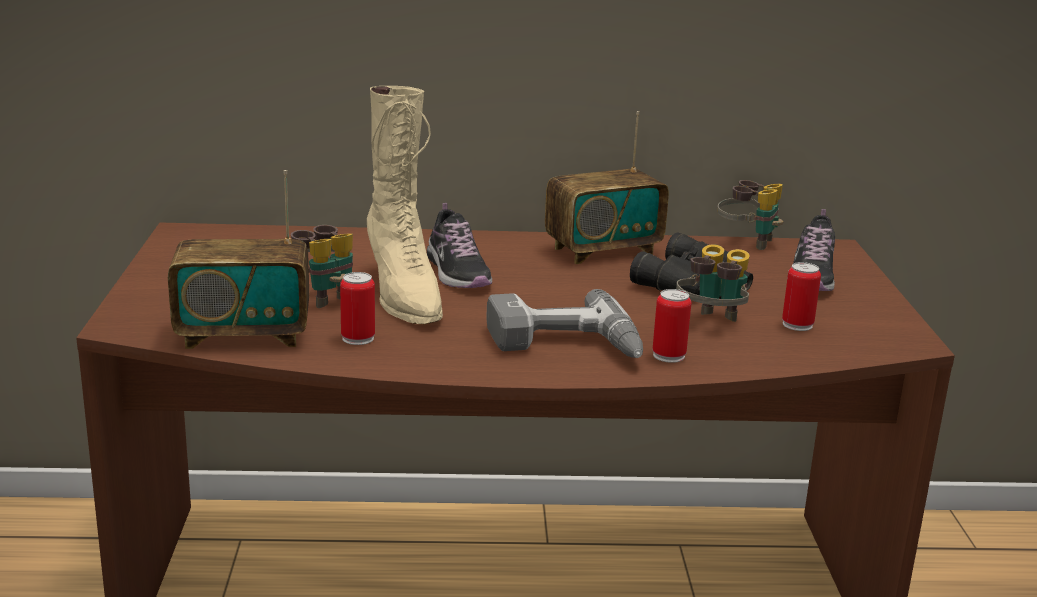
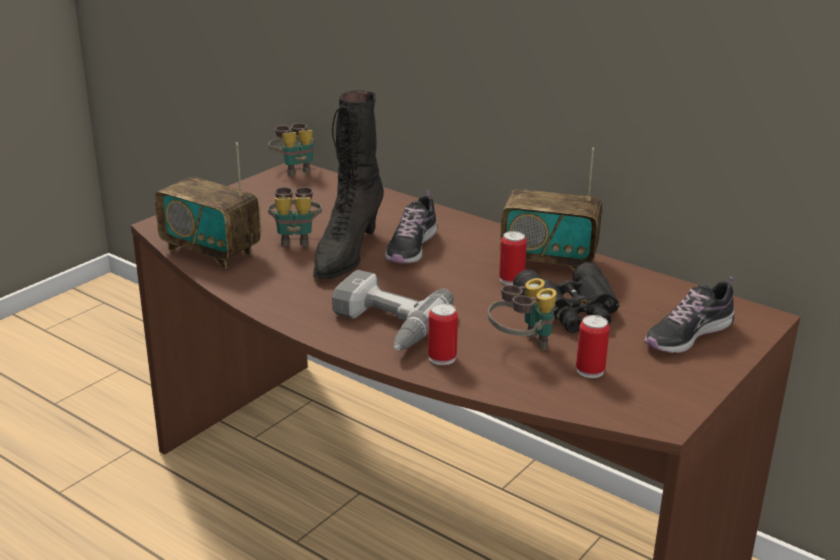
camera: 40 degrees right, 5 degrees up
can [340,272,375,345] -> can moved to [499,231,527,285]
beige boot [367,86,443,324] -> black boot [313,90,384,279]
binoculars [717,180,784,250] -> binoculars moved to [268,123,314,177]

